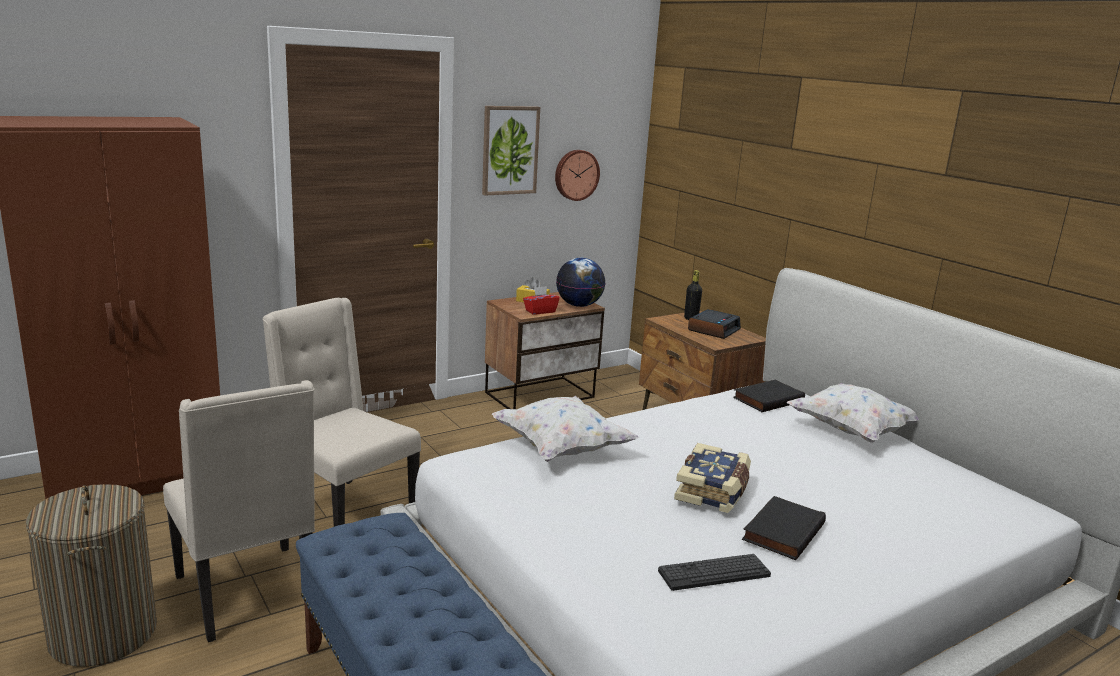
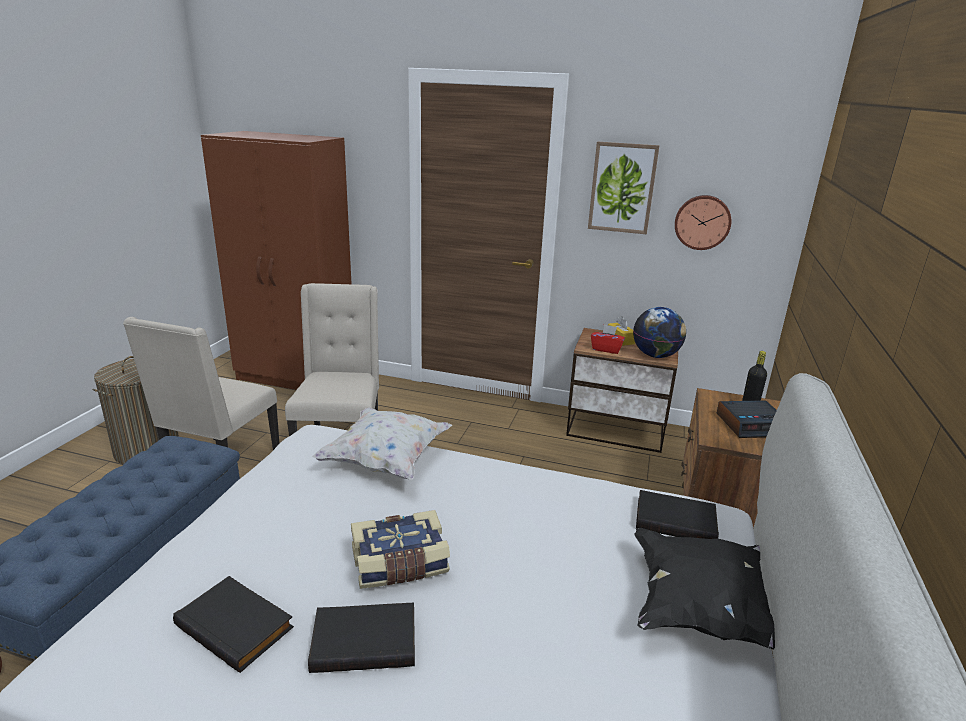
camera: 50 degrees right, 5 degrees up
keyboard [658,554,771,591] -> black book [173,576,294,673]
white pillow [787,383,919,443] -> black pillow [634,528,775,649]

